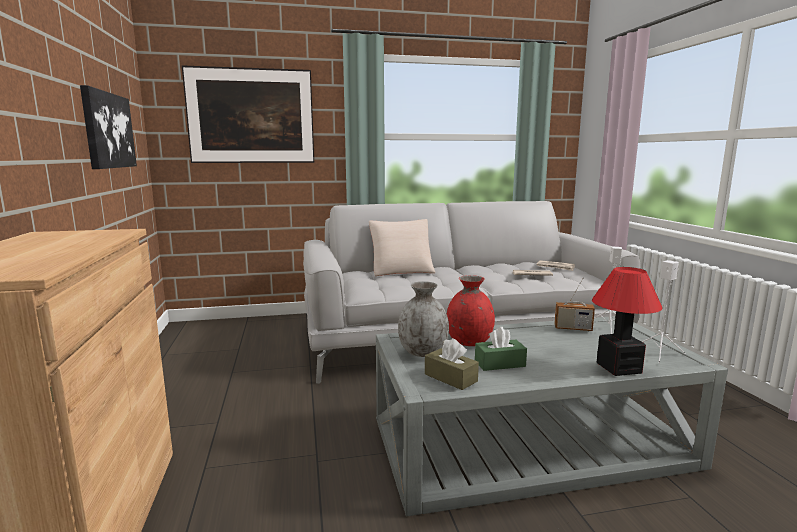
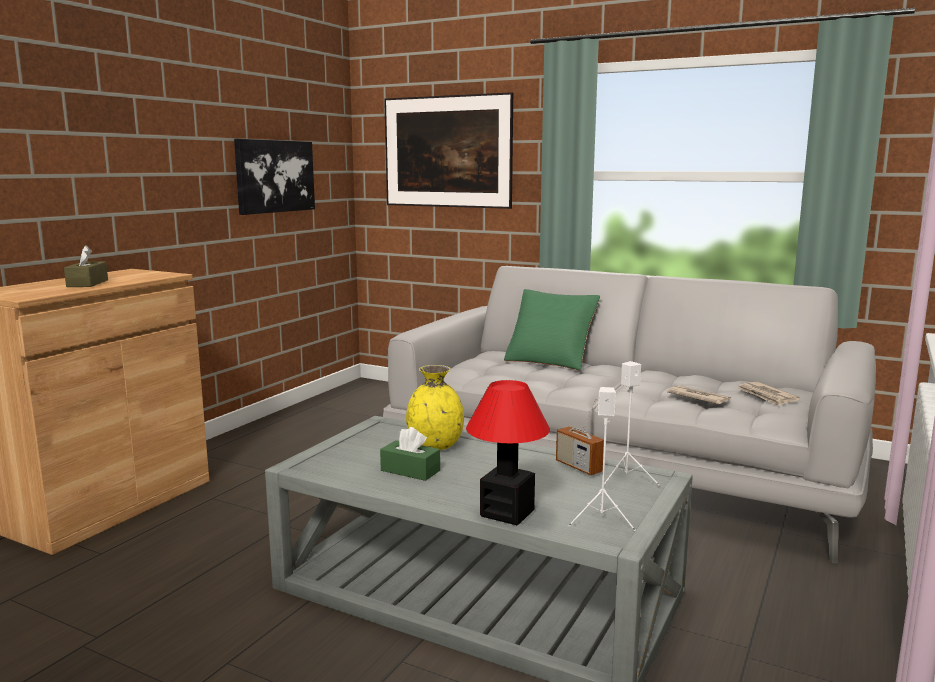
camera: 40 degrees right, 0 degrees up
beige pillow [369,219,435,276] -> green pillow [504,289,600,371]
grey vase [398,281,449,357] -> none
brown tissue box [425,338,479,390] -> brown tissue box moved to [64,245,108,287]
red vase [447,275,495,346] -> yellow vase [406,365,464,450]

